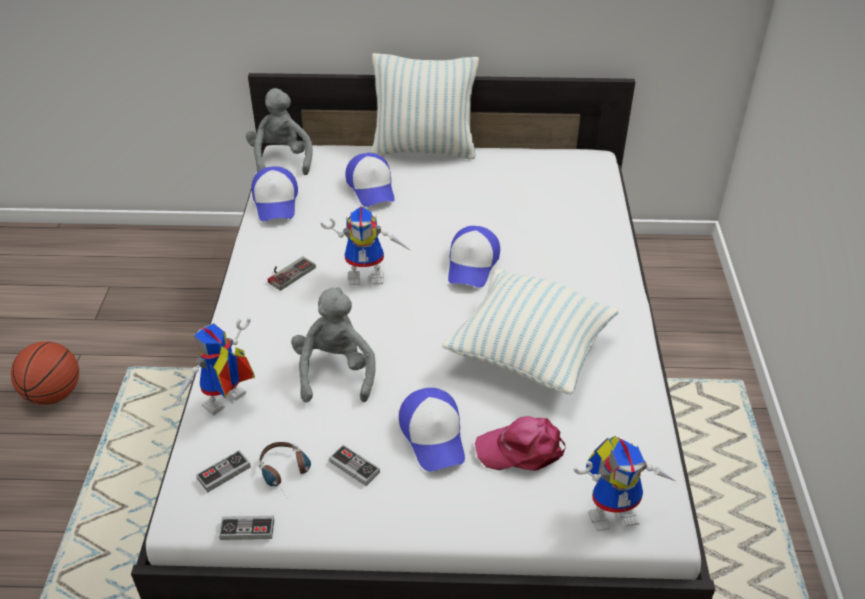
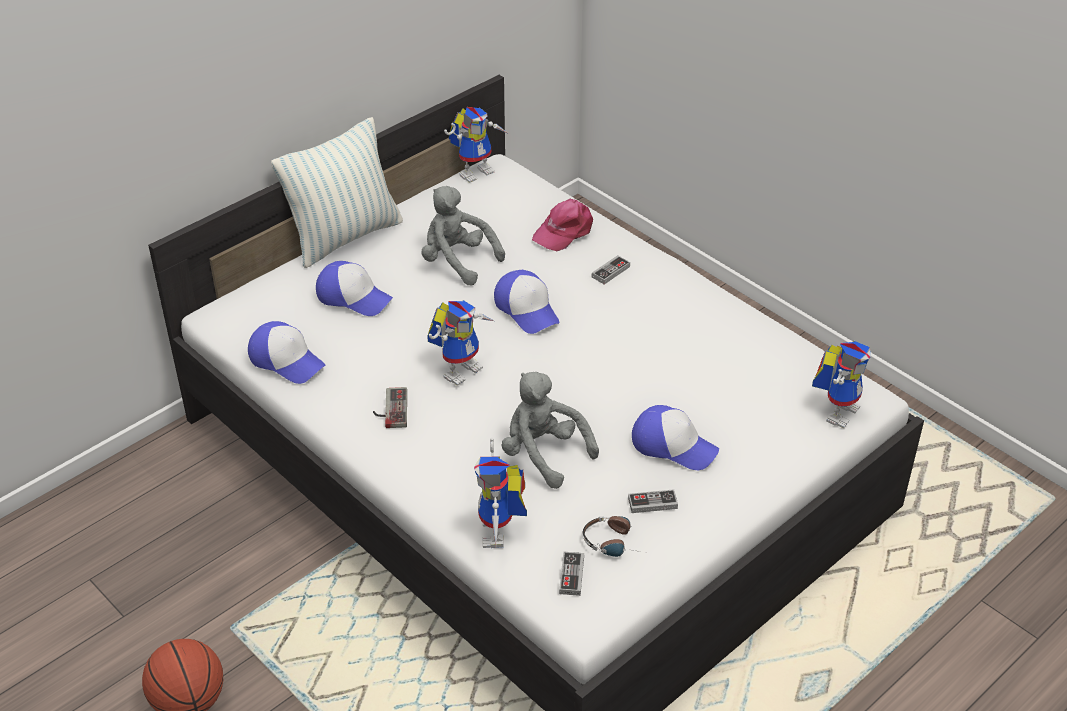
camera: 45 degrees left, 0 degrees up
game controller [219,516,274,540] -> game controller moved to [592,255,630,284]
grey plush toy [246,88,313,175] -> grey plush toy moved to [421,186,505,285]
pillow [442,269,618,395] -> none
pink cap [475,416,566,471] -> pink cap moved to [532,199,593,251]
none -> toy robot [444,107,509,183]

